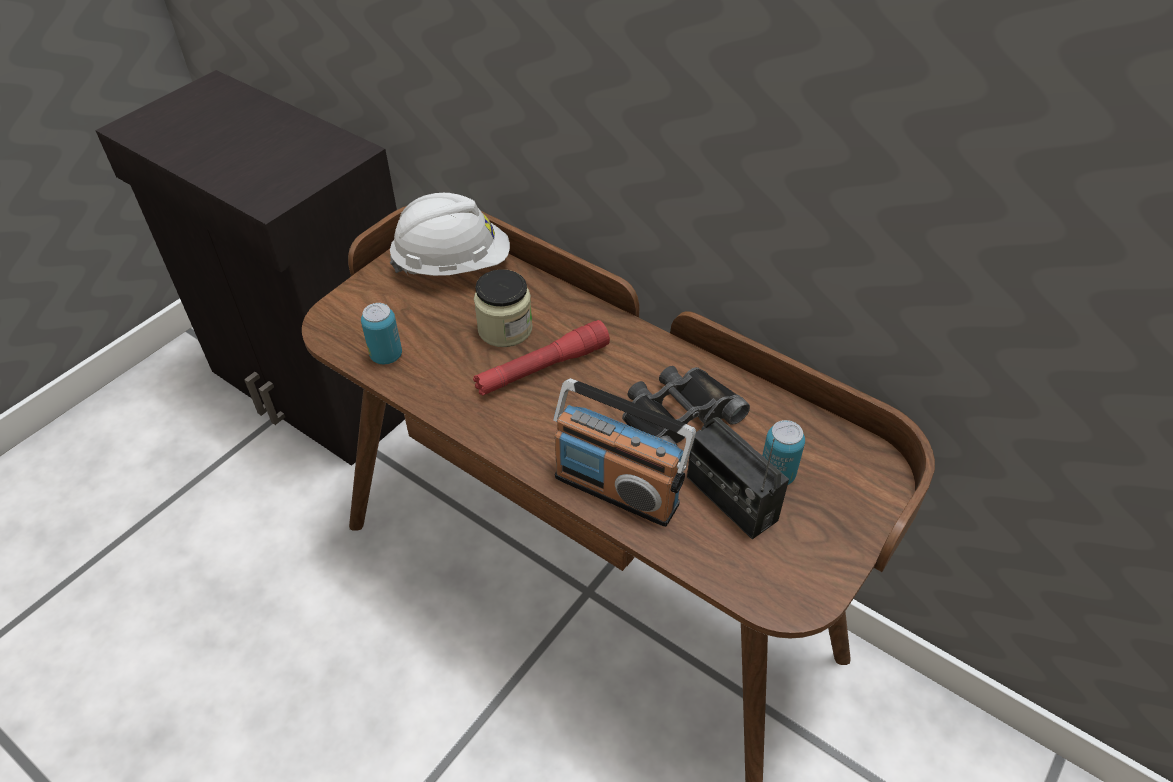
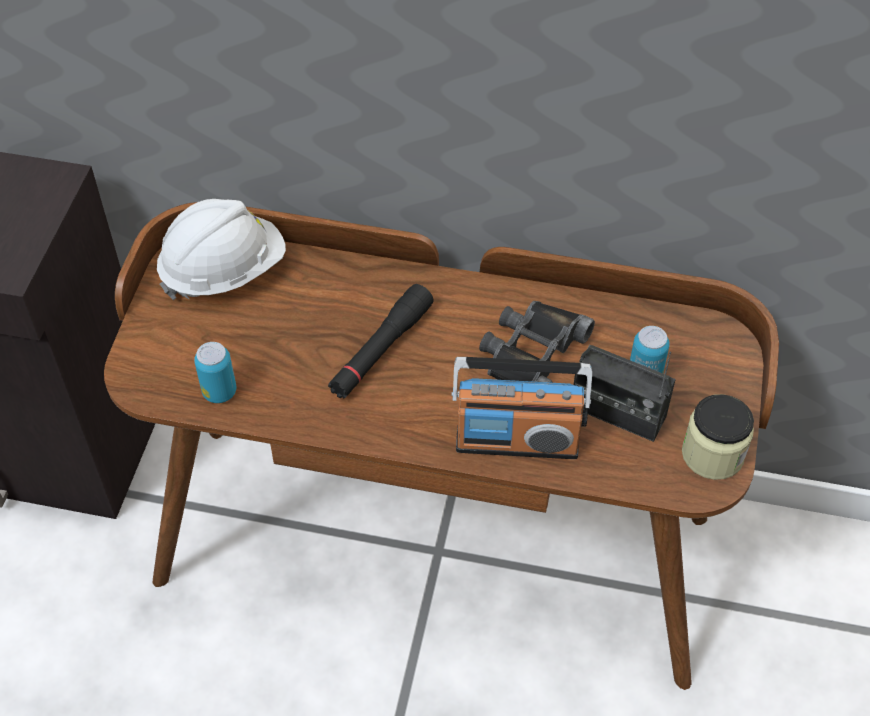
camera: 25 degrees left, 5 degrees up
red flashlight [473,320,610,396] -> black flashlight [328,284,433,399]
jar [474,269,533,347] -> jar moved to [682,394,754,480]

